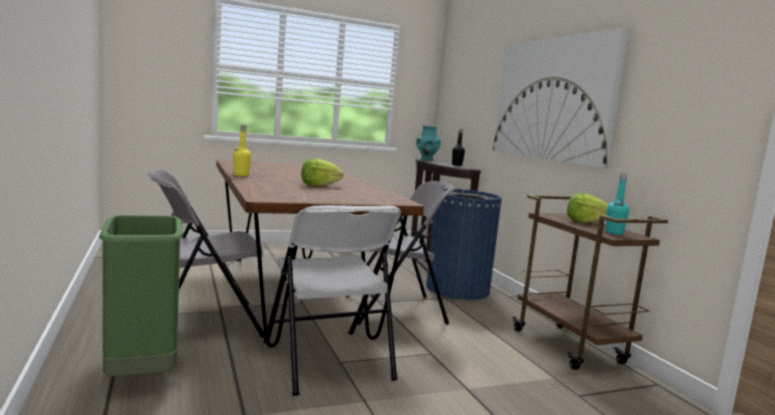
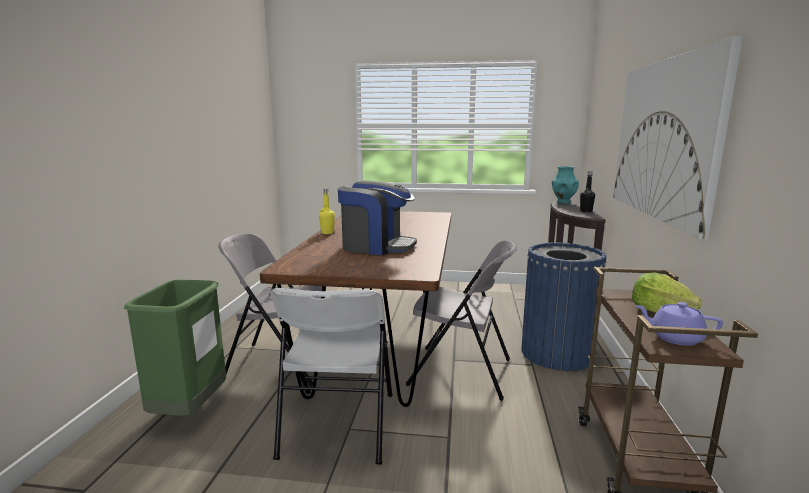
camera: 30 degrees right, 5 degrees up
lettuce [301,158,343,186] -> coffee machine [338,181,417,255]
turquoise bottle [605,173,629,235] -> purple teapot [635,302,723,346]

